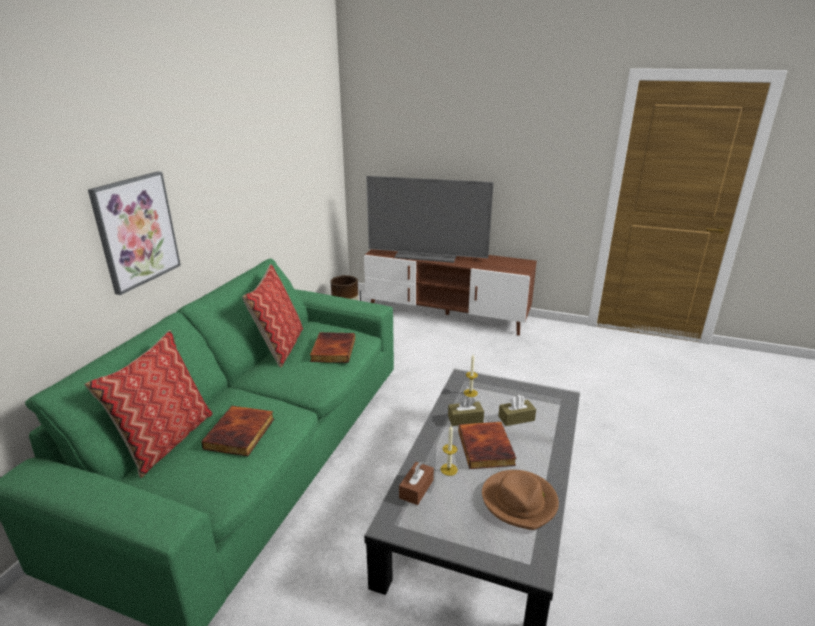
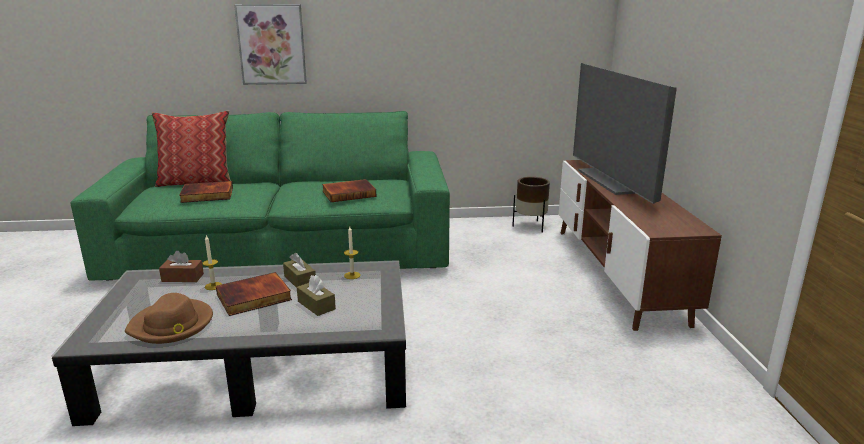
camera: 65 degrees right, 5 degrees down
pillow [242,264,303,367] -> none

